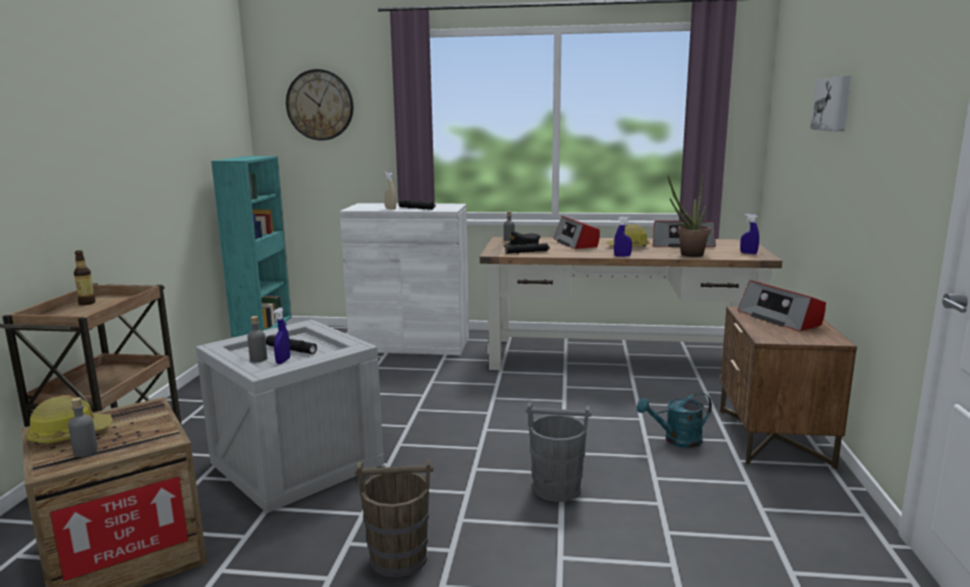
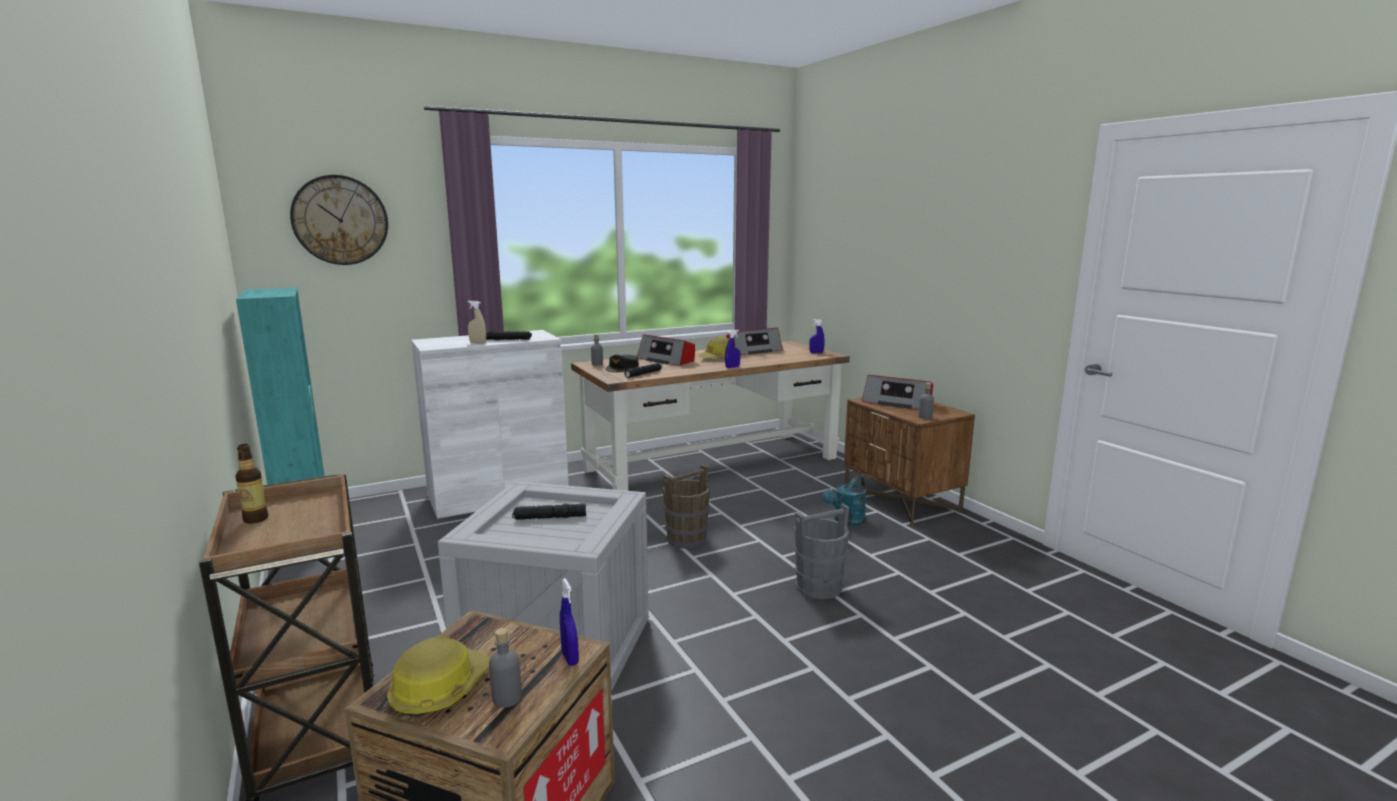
camera: 35 degrees left, 0 degrees up
grey bottle [247,316,267,362] -> grey bottle moved to [918,383,934,419]
blue spray bottle [273,308,290,364] -> blue spray bottle moved to [560,578,579,666]
brown bucket [355,458,433,577] -> brown bucket moved to [663,464,710,548]
potted plant [668,174,710,257] -> none
picture [810,76,851,132] -> none

